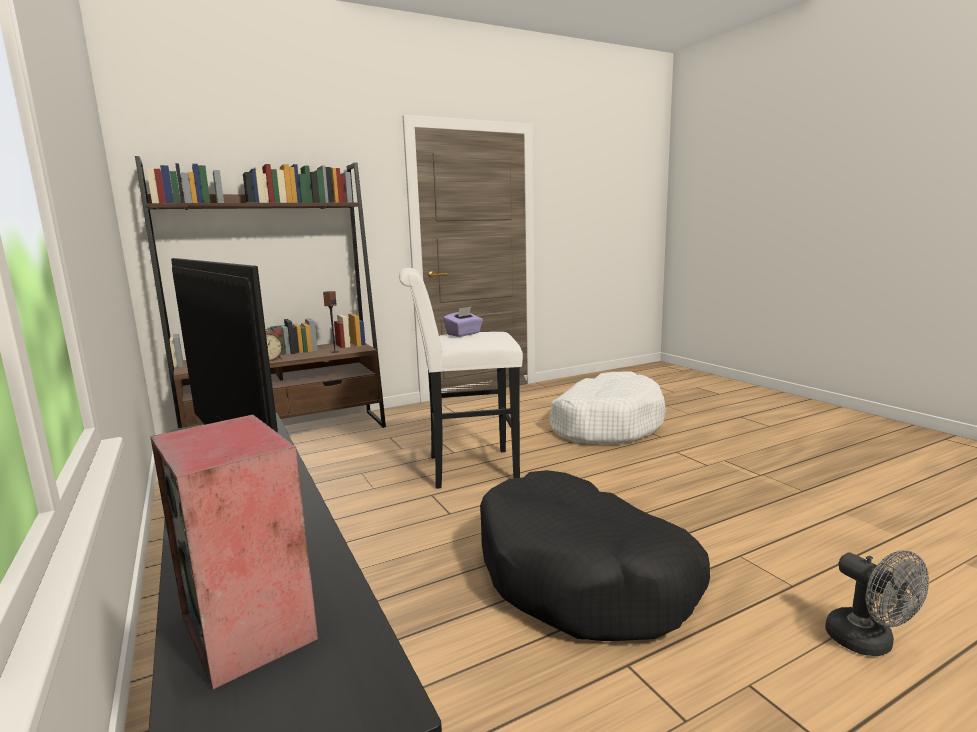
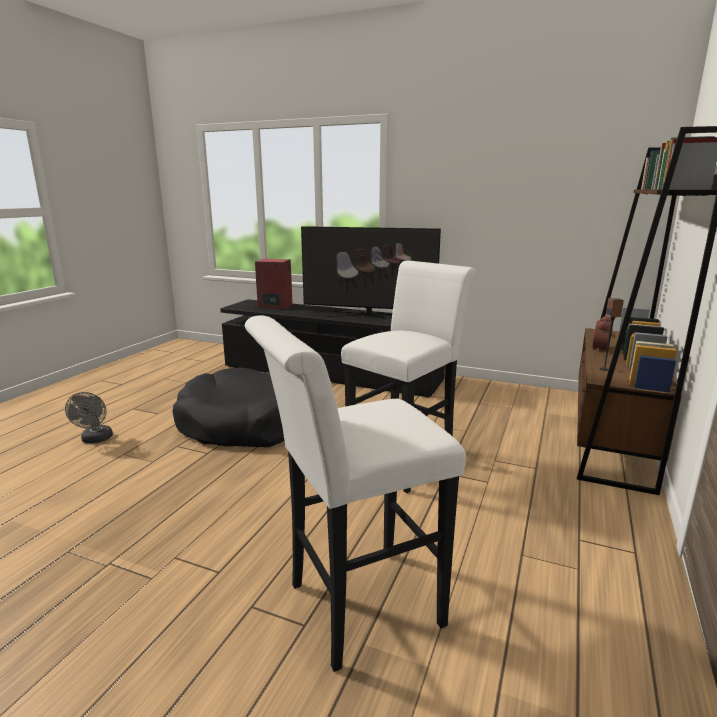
camera: 140 degrees right, 5 degrees up
purple tissue box [443,307,483,337] -> none
white dog bed [549,371,666,444] -> white stool [245,315,466,672]
grey fan [825,550,929,656] -> grey fan turned 120 degrees counterclockwise [65,392,113,443]

